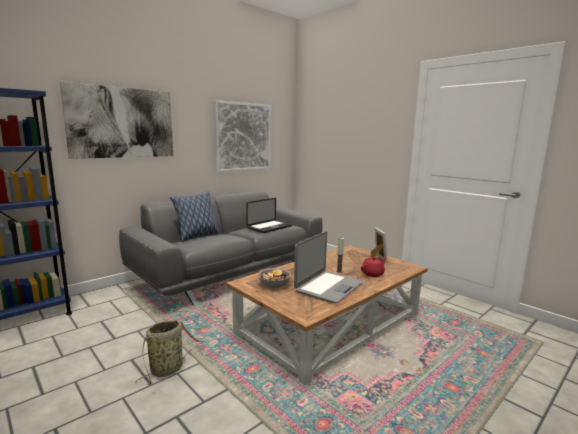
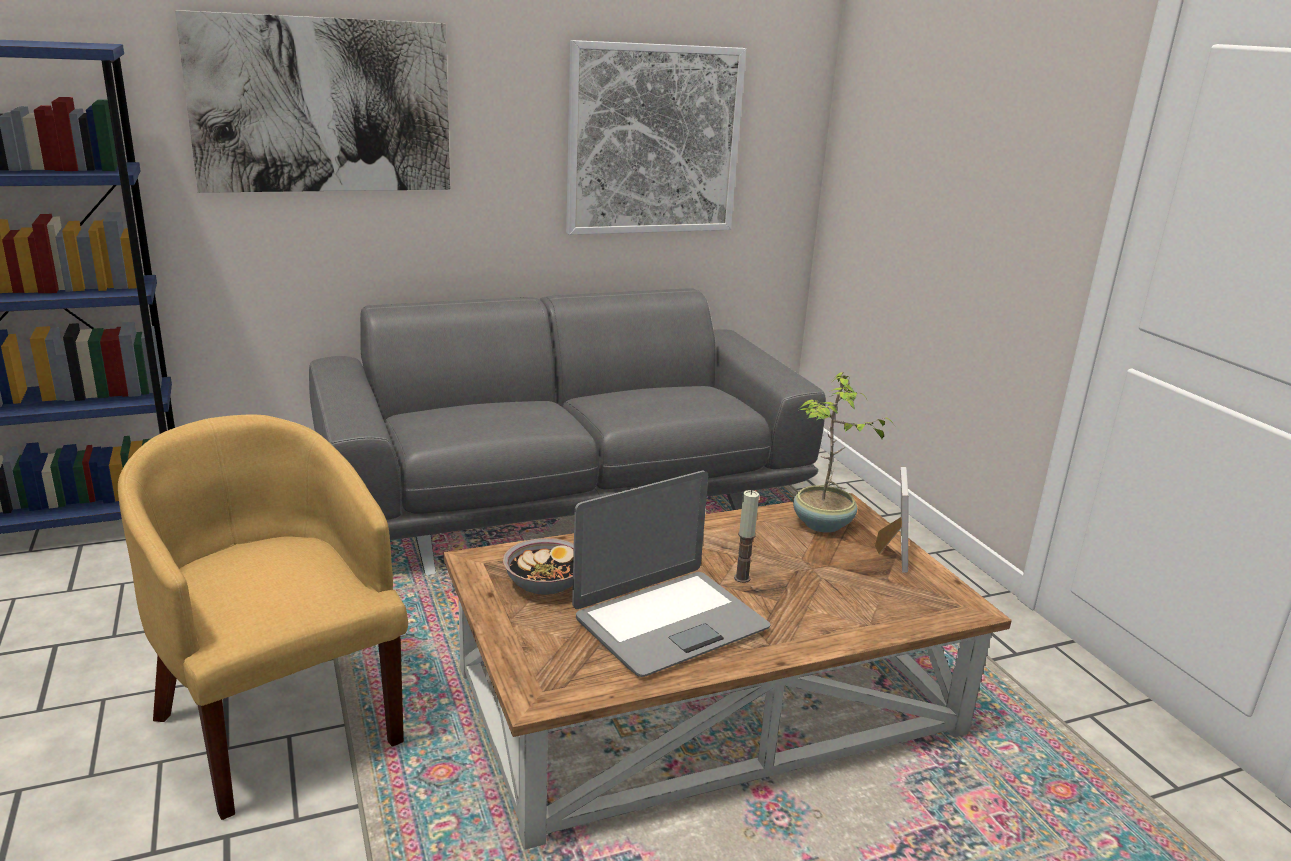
camera: 20 degrees right, 10 degrees up
basket [135,320,204,385] -> yellow armchair [118,414,408,820]
pillow [170,192,220,242] -> none
laptop [246,198,292,233] -> none
red teapot [361,257,387,277] -> none
none -> potted plant [793,372,894,533]

